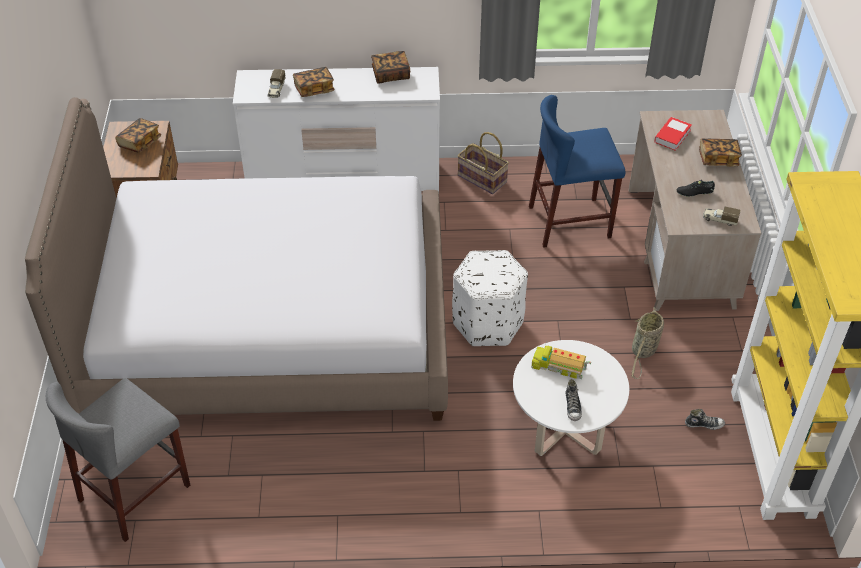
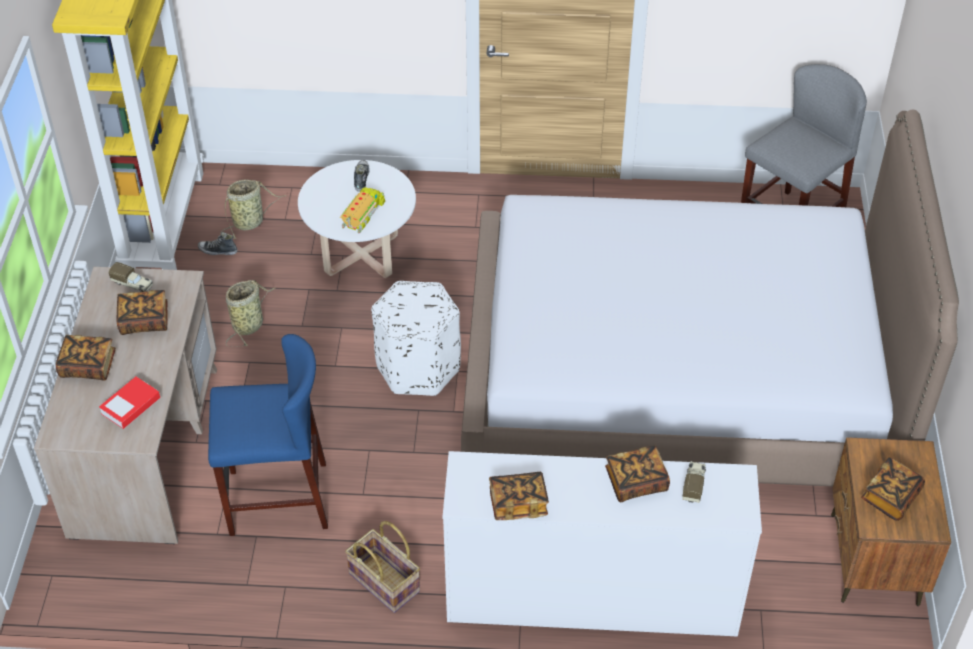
camera: 175 degrees left, 0 degrees up
toy truck [531,342,591,379] -> toy truck turned 90 degrees counterclockwise [340,186,385,234]
black shoe [677,180,715,197] -> book [116,290,168,335]
none -> basket [220,180,287,239]

